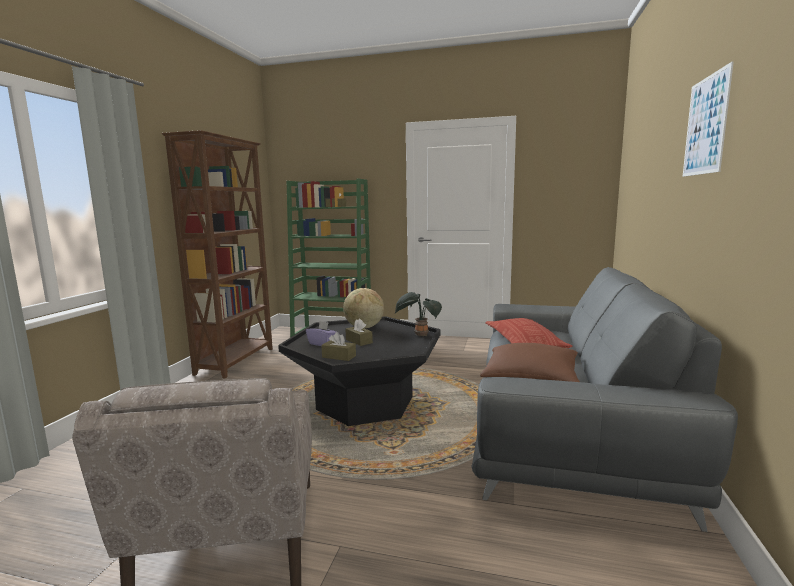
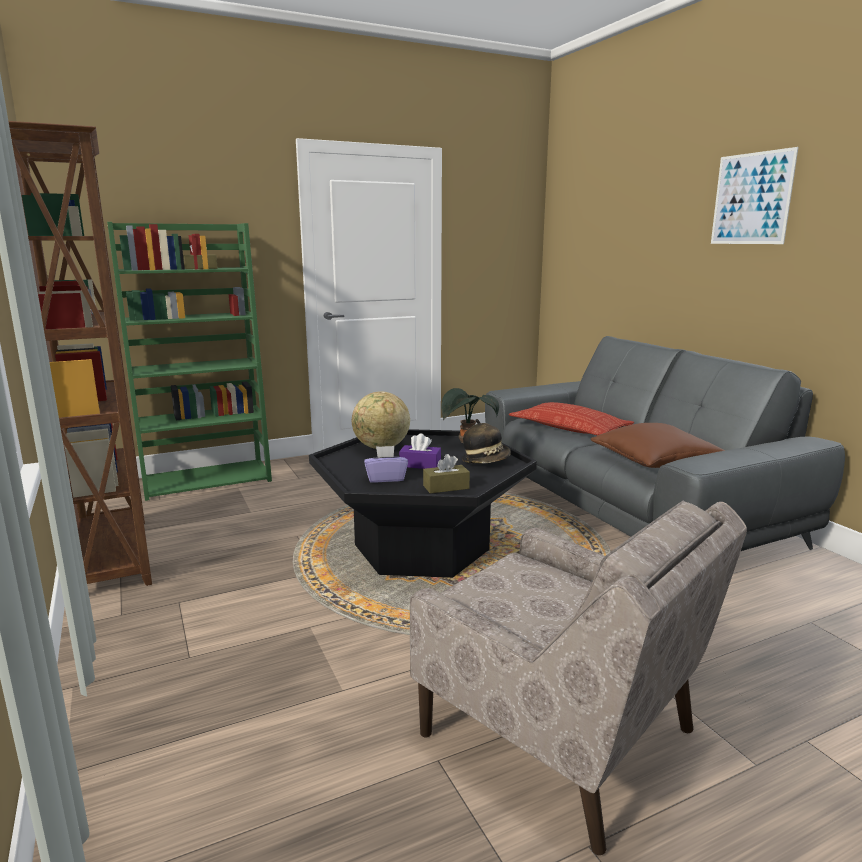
camera: 40 degrees left, 5 degrees up
brown tissue box [346,319,373,346] -> purple tissue box [399,433,441,469]
none -> hat [462,419,511,464]

